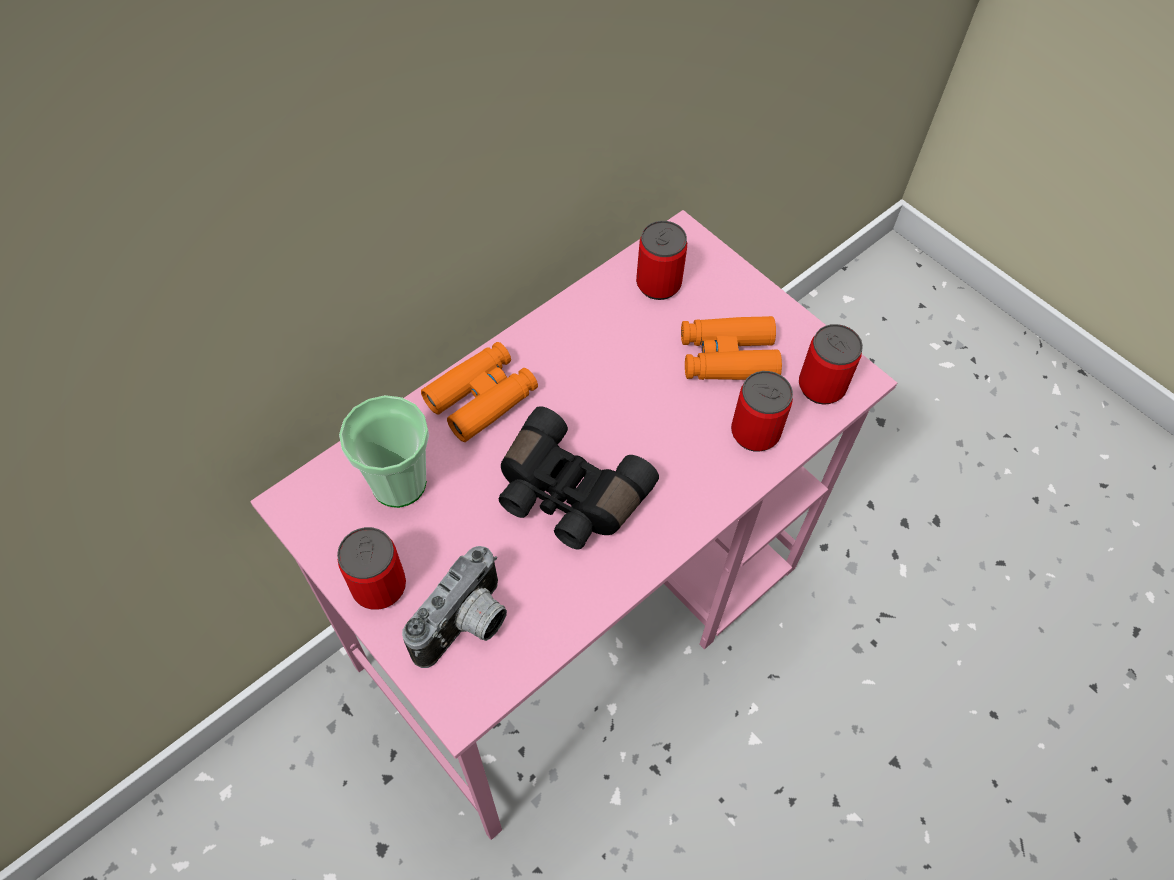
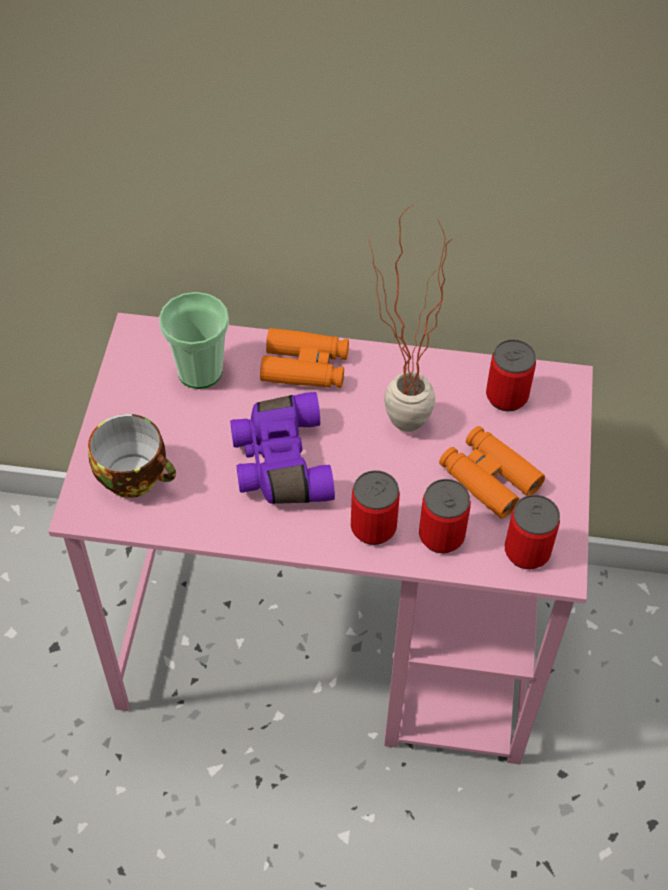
camera: 50 degrees right, 5 degrees down
can [337,527,406,610] -> can moved to [351,470,400,545]
camera [402,546,507,668] -> cup [88,414,176,498]
black binoculars [499,406,659,550] -> purple binoculars [230,392,335,504]
none -> potted plant [369,205,452,432]

